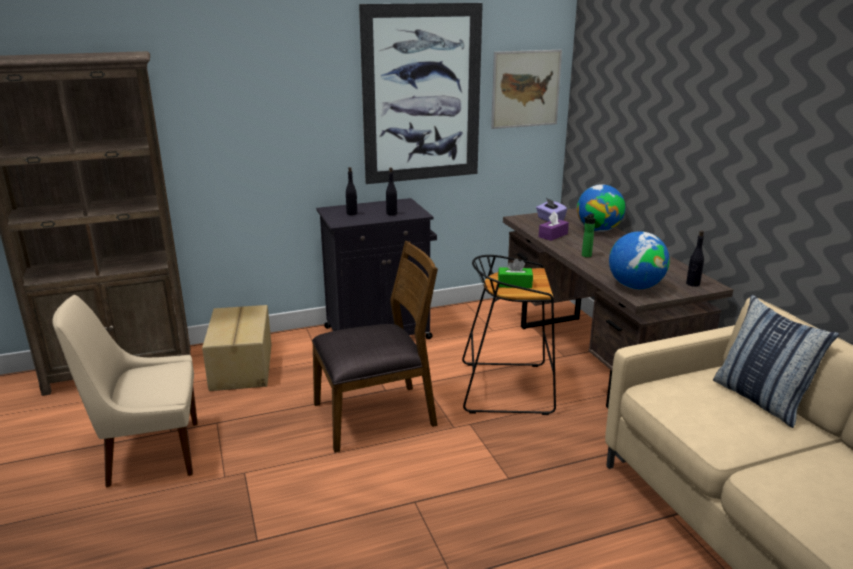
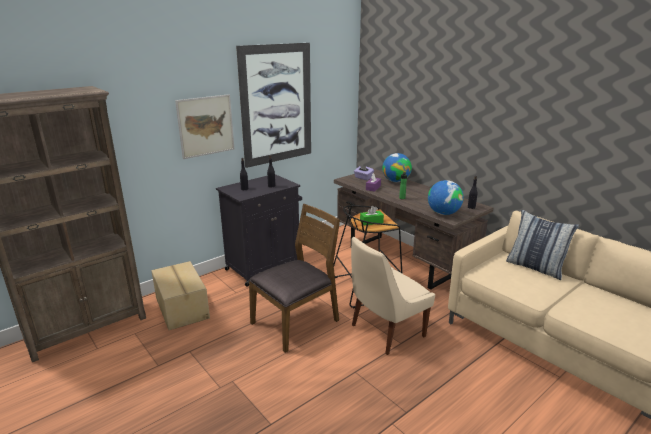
camera: 20 degrees left, 0 degrees up
beige chair [52,295,198,488] -> beige chair moved to [351,237,435,355]
picture [491,50,562,129] -> picture moved to [175,94,234,159]

